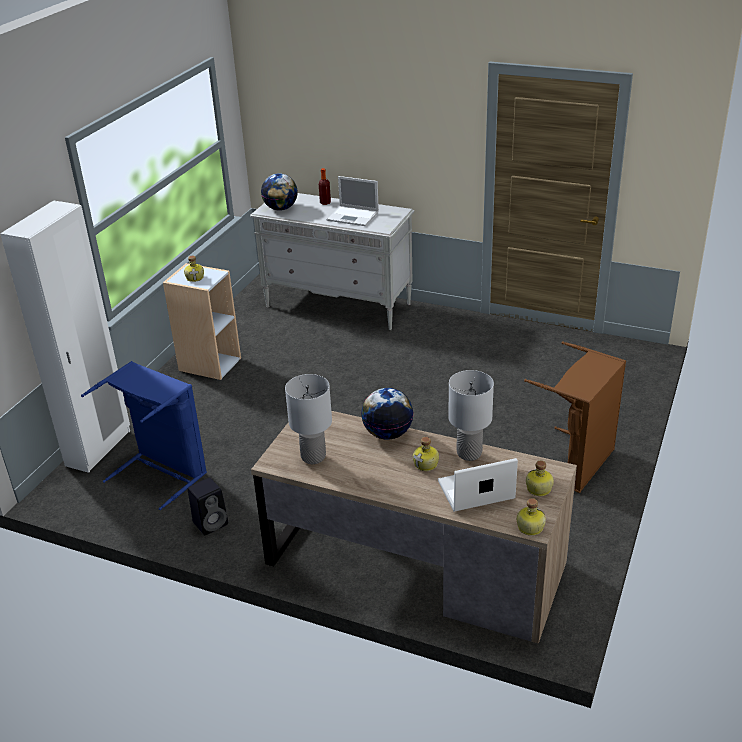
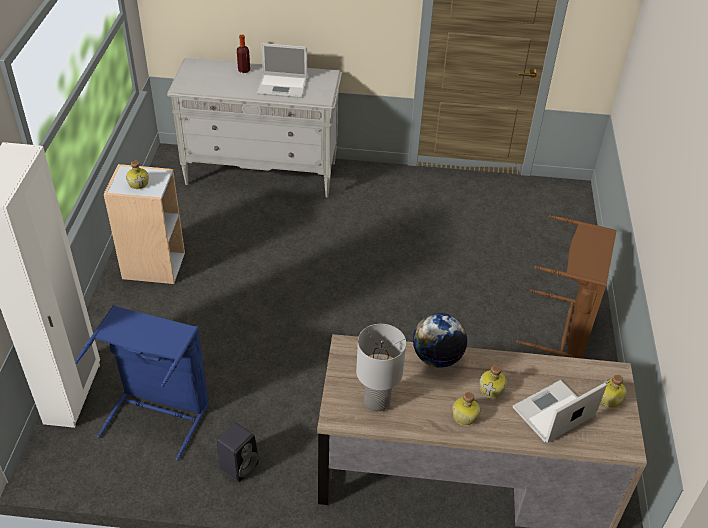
camera: 20 degrees left, 10 degrees up
globe [261,173,298,211] -> none
grey table lamp [448,370,494,461] -> none
bottle [517,498,546,536] -> bottle moved to [452,392,480,426]

